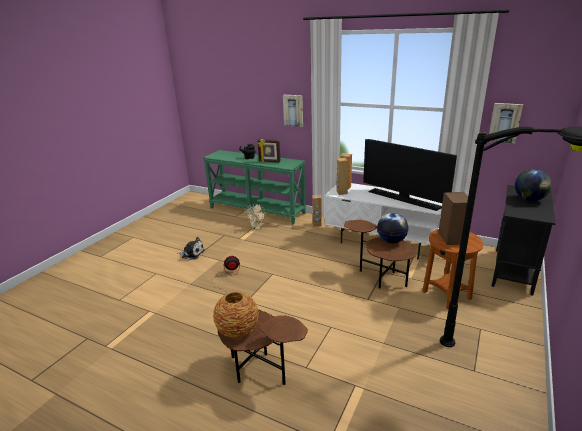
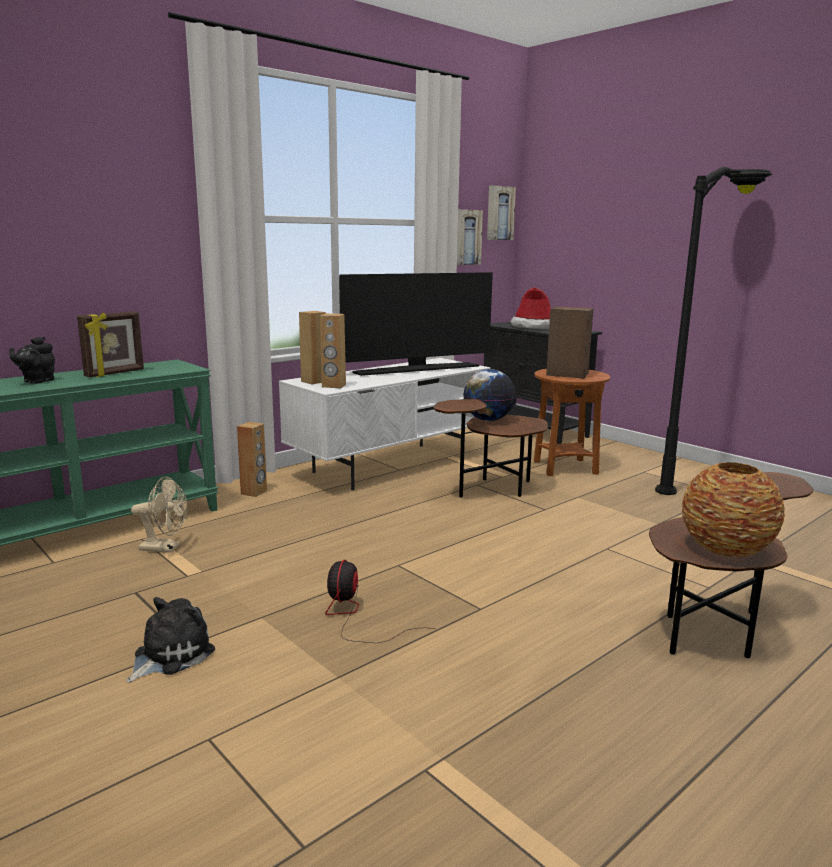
camera: 70 degrees left, 10 degrees down
picture [283,95,303,127] -> picture moved to [487,185,516,240]
globe [515,169,552,201] -> hat [511,287,551,329]

